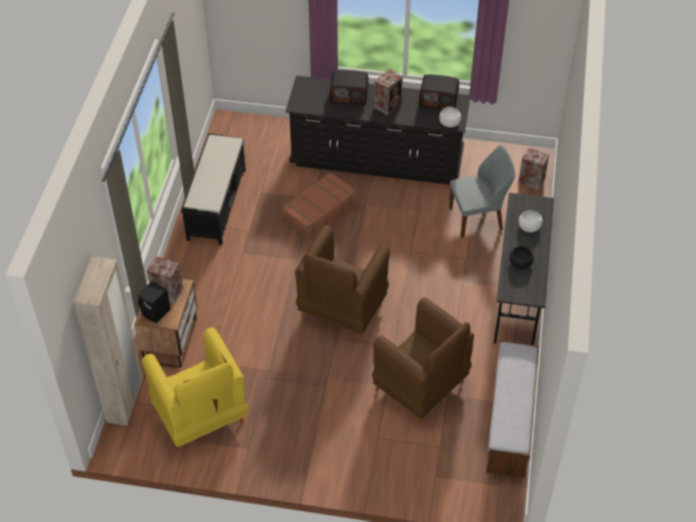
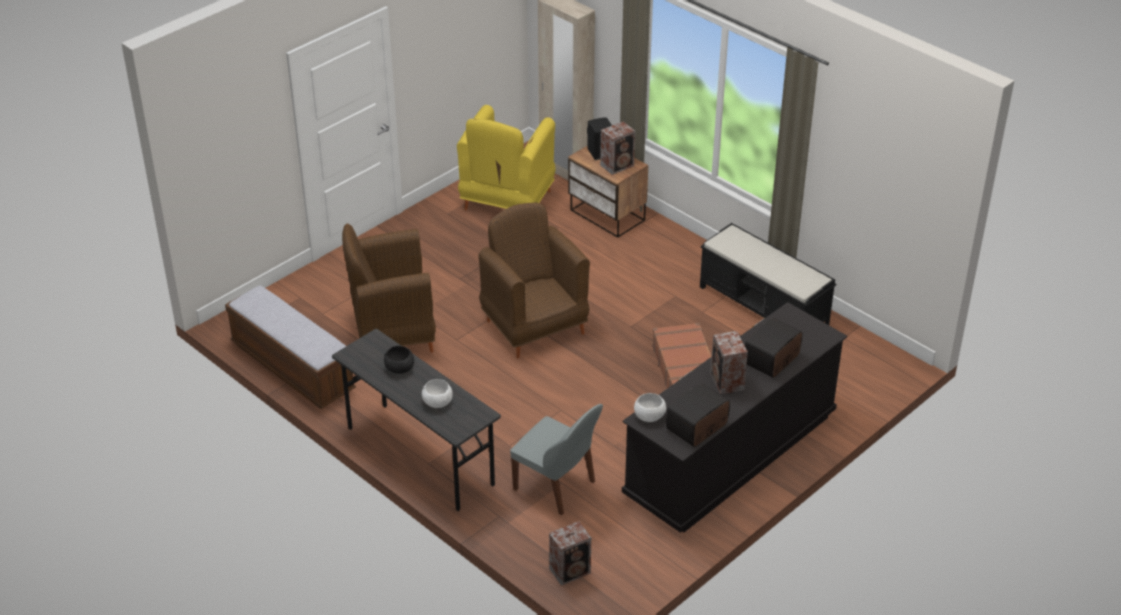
camera: 125 degrees right, 10 degrees down
yellow armchair [142,327,248,452] -> yellow armchair turned 75 degrees counterclockwise [457,105,556,210]
grey chair [449,145,515,237] -> grey chair turned 75 degrees counterclockwise [510,404,603,515]

